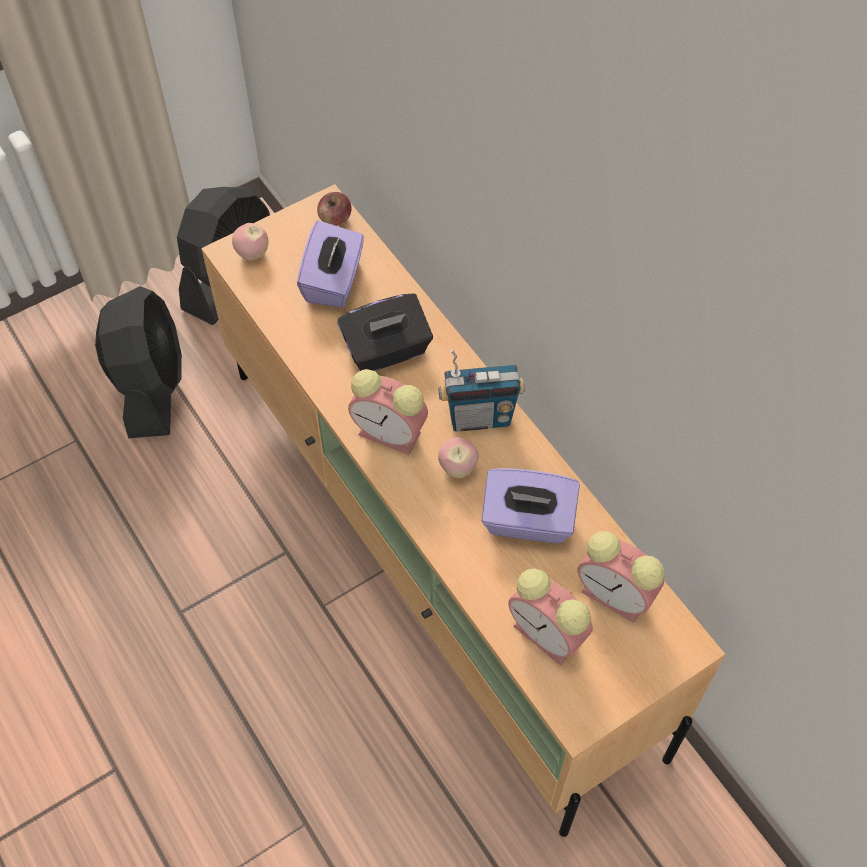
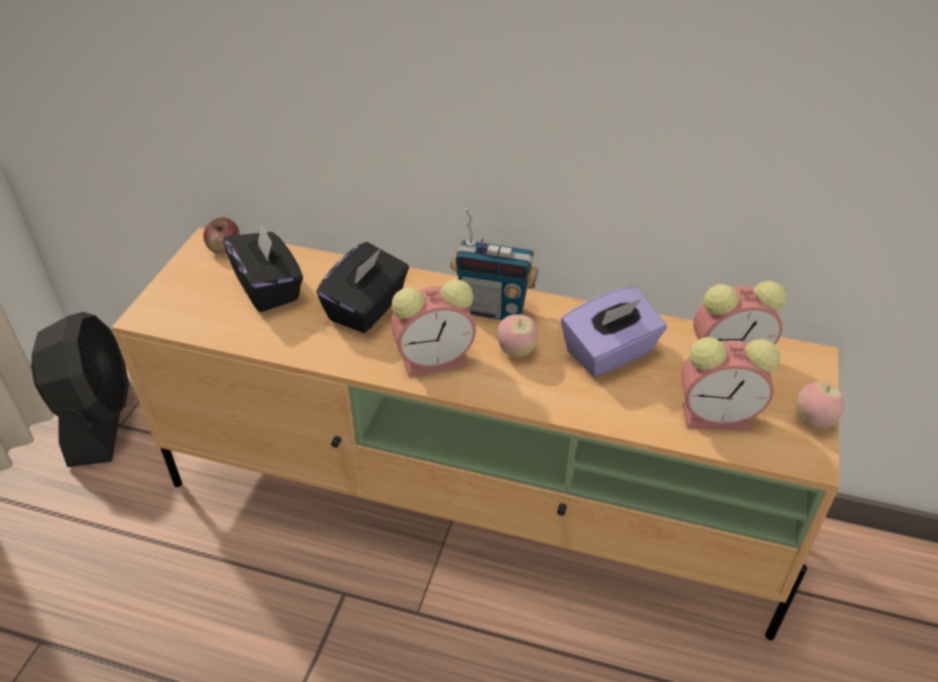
camera: 40 degrees left, 15 degrees down
black fan [95,286,182,438] -> none
apple [232,223,269,260] -> apple moved to [796,382,844,429]
purple tissue box [297,220,364,308] -> black tissue box [223,223,303,312]
radio [438,349,525,432] -> radio turned 60 degrees clockwise [450,208,538,320]

